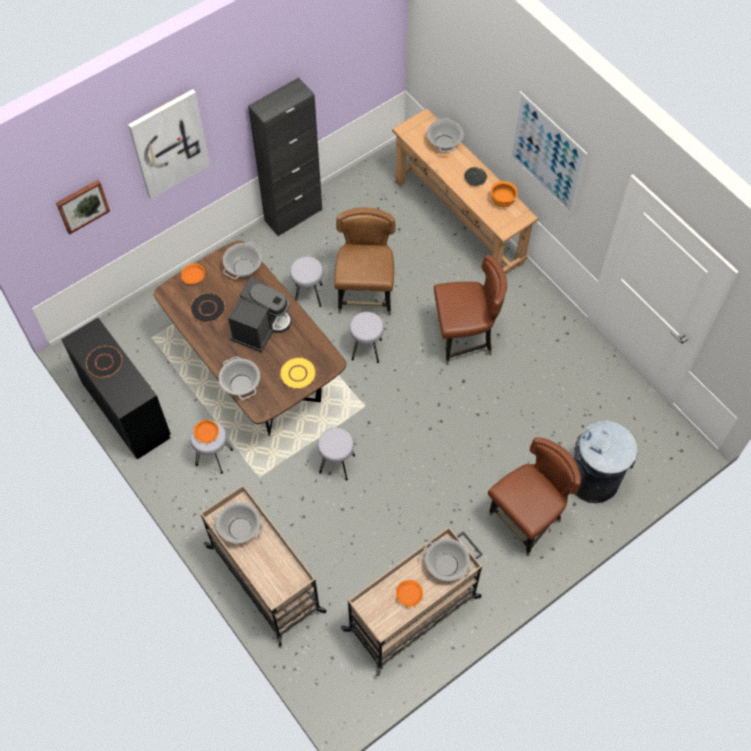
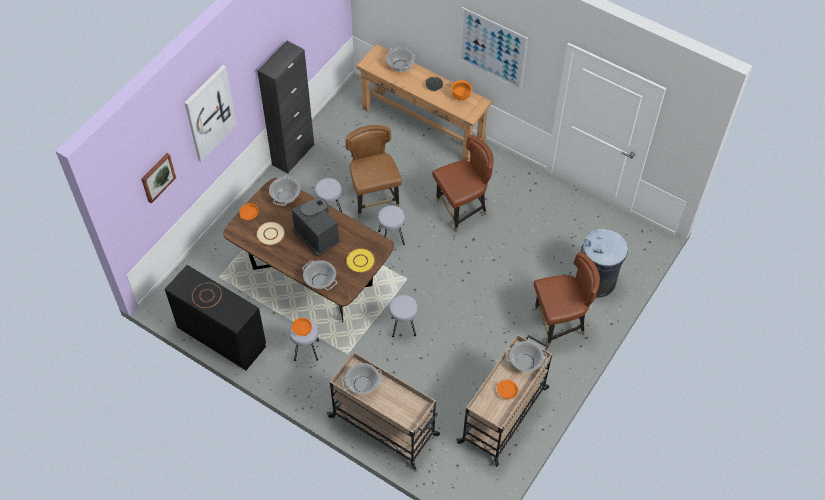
camera: 20 degrees left, 5 degrees down
black plate [190,293,225,323] -> beige plate [256,222,285,245]
coffee machine [228,277,292,352] -> coffee machine turned 45 degrees counterclockwise [292,198,341,257]
brown chair [488,437,581,556] -> brown chair turned 45 degrees clockwise [534,252,600,347]

